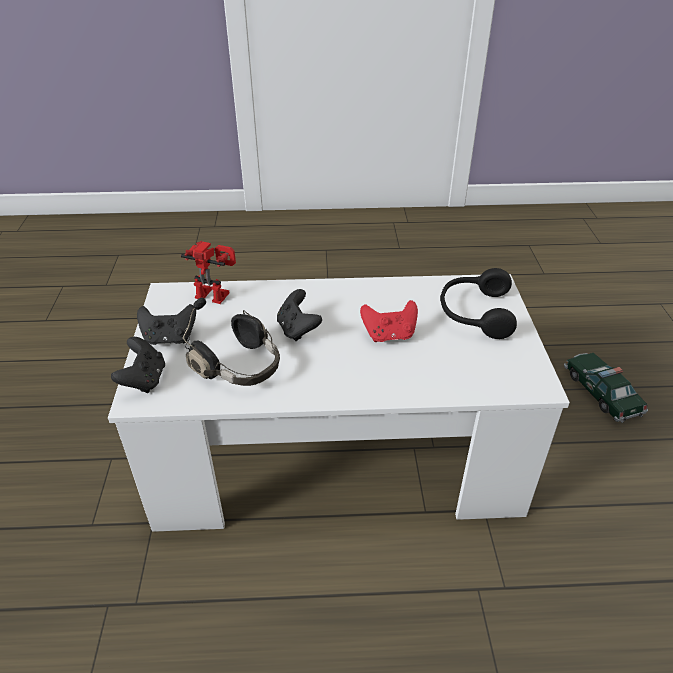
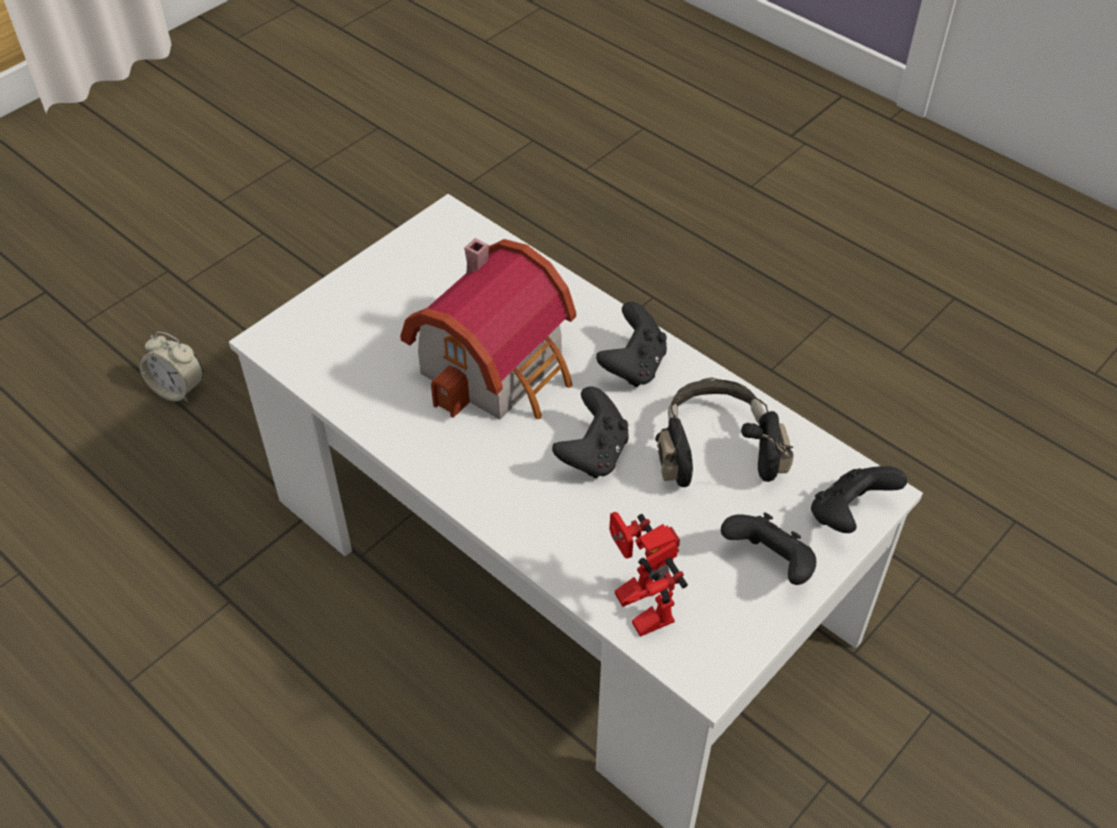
camera: 135 degrees left, 10 degrees up
red game controller [360,300,418,342] -> toy house [400,238,576,420]
black headphones [440,268,517,339] -> none
toy car [564,353,648,423] -> alarm clock [139,332,203,403]
none -> black game controller [596,302,667,387]

